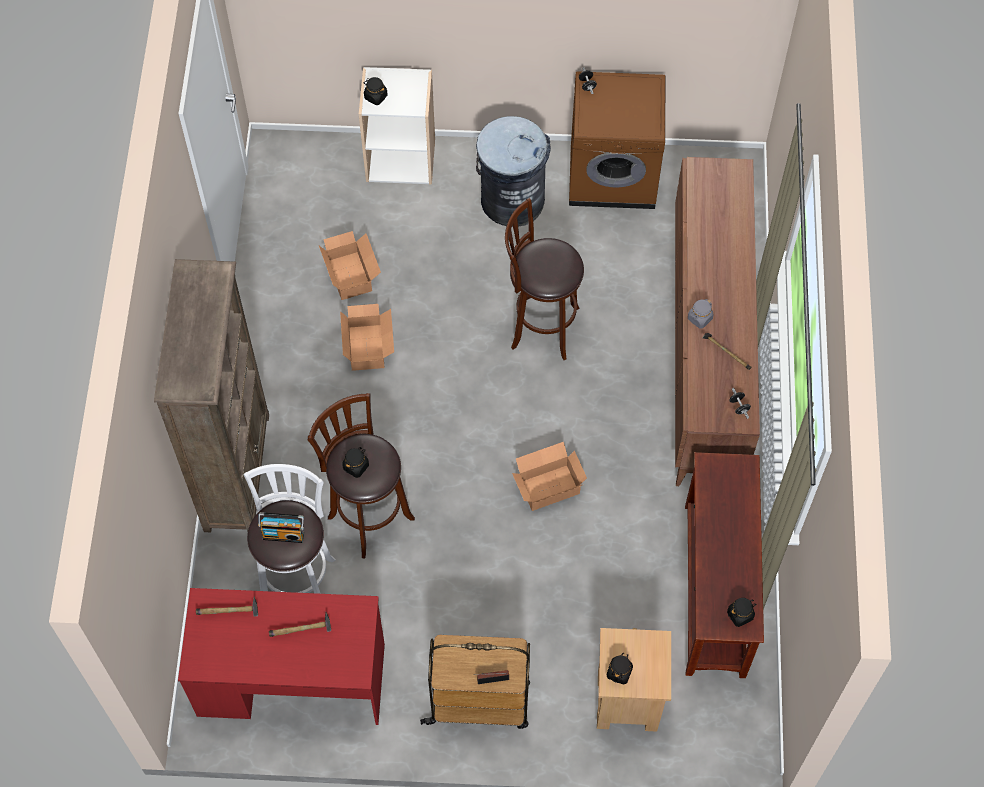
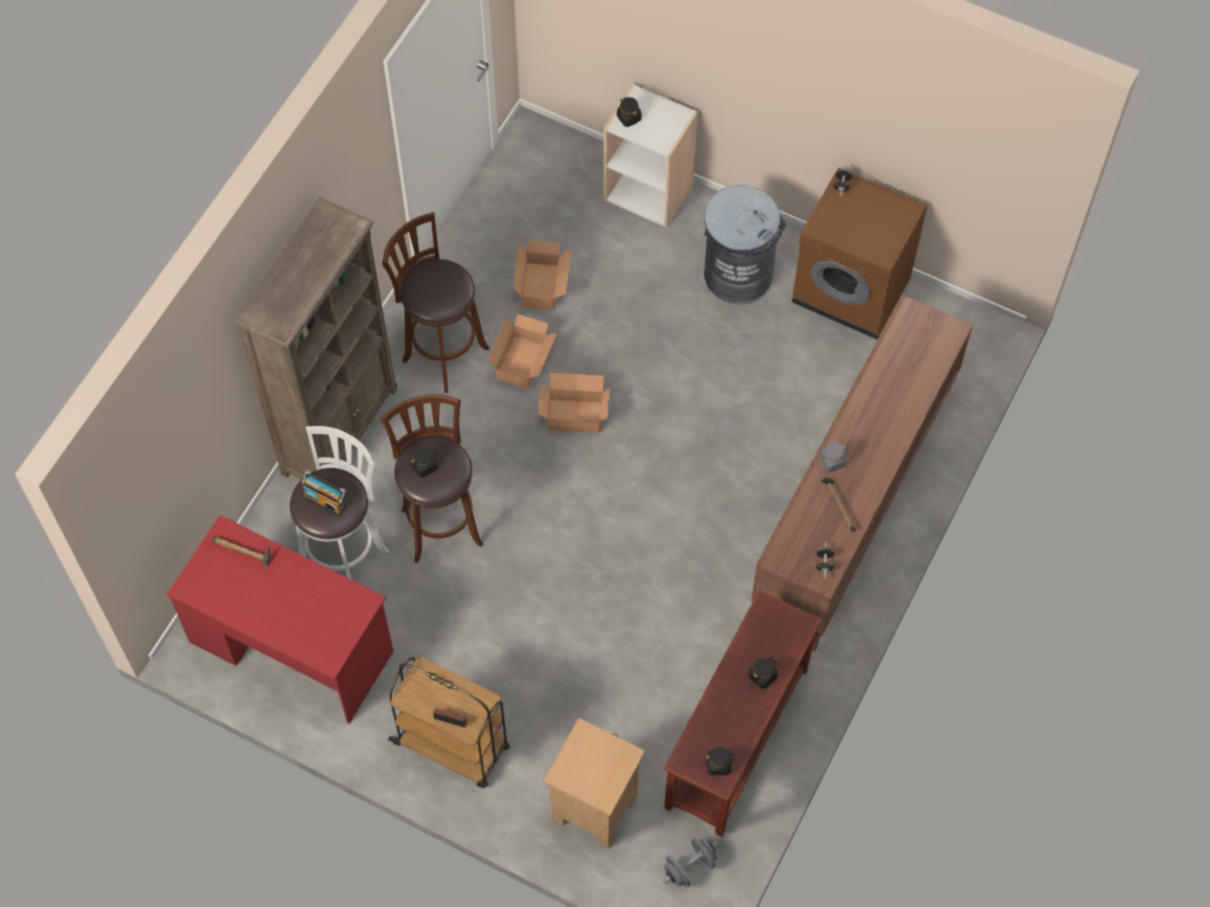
camera: 25 degrees right, 0 degrees up
hammer [269,612,331,637] -> none
brown stool [505,198,584,360] -> brown stool moved to [382,212,489,393]
cardboard box [512,442,587,511] -> cardboard box moved to [538,373,610,433]
black jar [607,652,633,685] -> black jar moved to [748,657,777,689]
none -> grey dumbbell [663,837,719,887]

